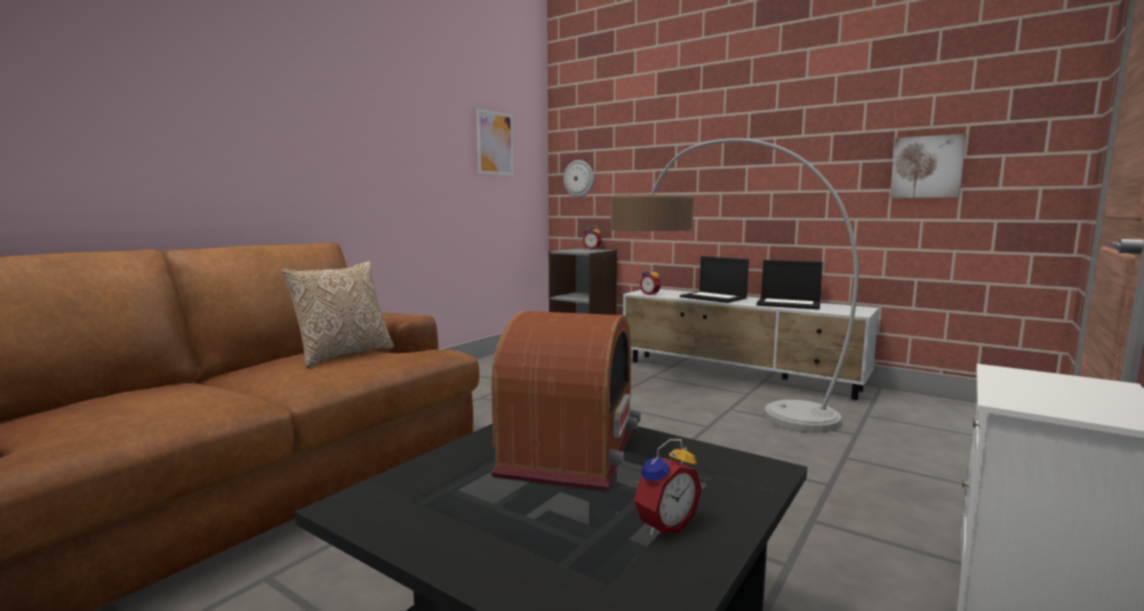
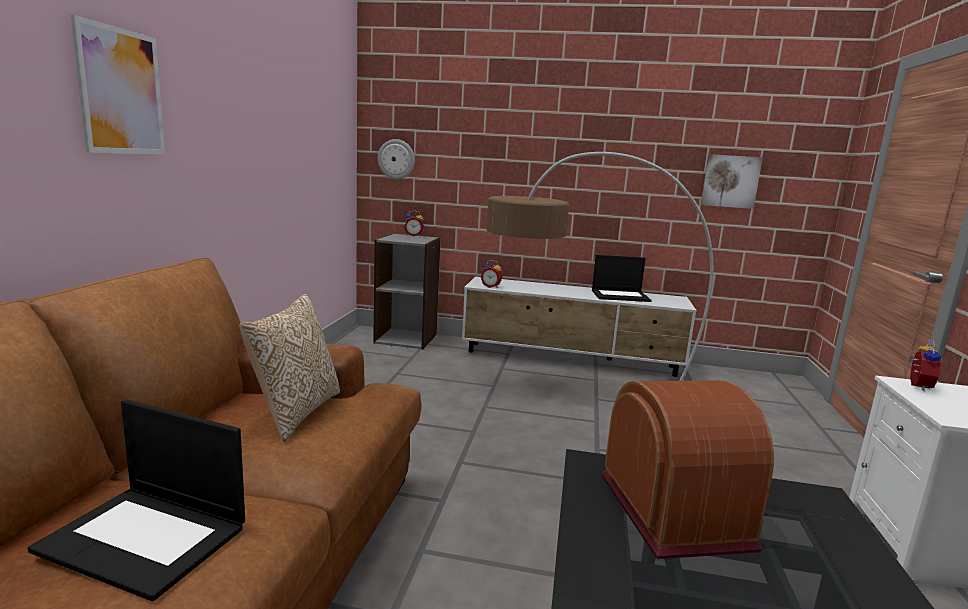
camera: 25 degrees left, 5 degrees up
picture [477,108,513,176] -> picture moved to [71,15,165,154]
alarm clock [634,439,702,536] -> alarm clock moved to [908,340,942,391]
laptop [680,256,749,303] -> laptop moved to [27,399,245,602]

